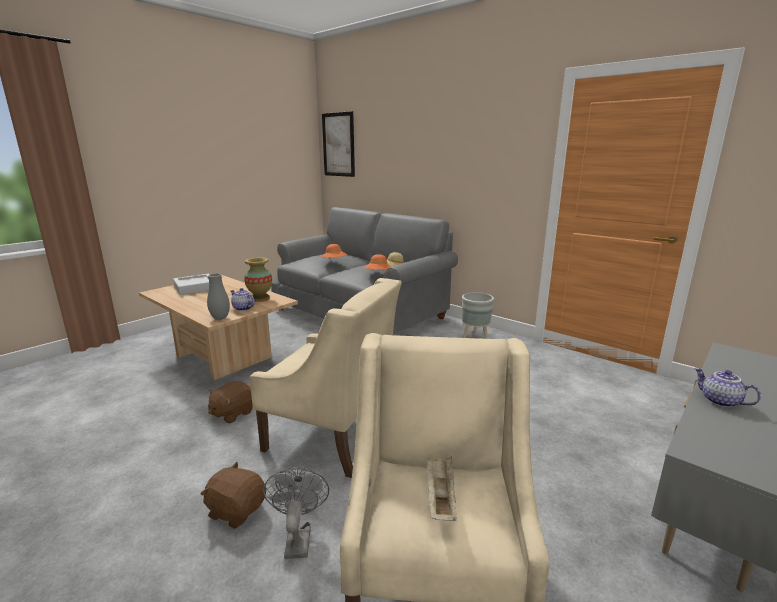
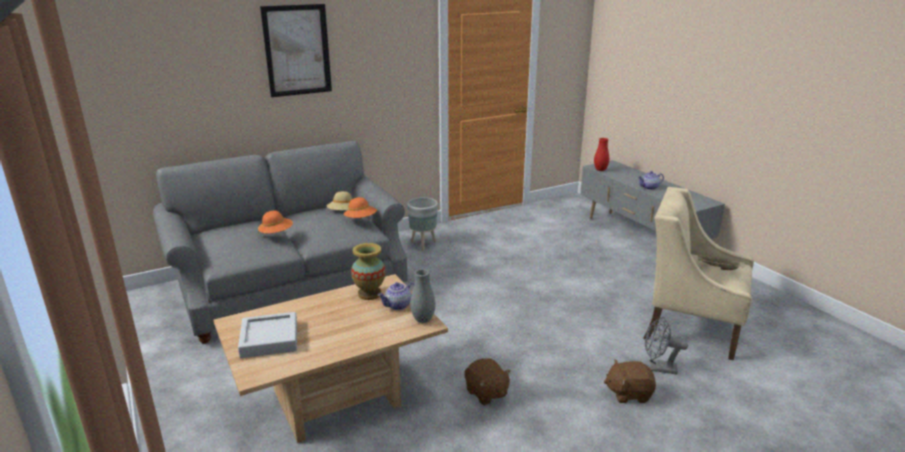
camera: 70 degrees left, 5 degrees up
brown plush toy [200,462,266,529] -> brown plush toy turned 45 degrees clockwise [604,359,656,403]
beige armchair [249,278,402,478] -> none
picture [322,111,355,177] -> picture moved to [260,4,332,97]
none -> red vase [594,138,609,171]

